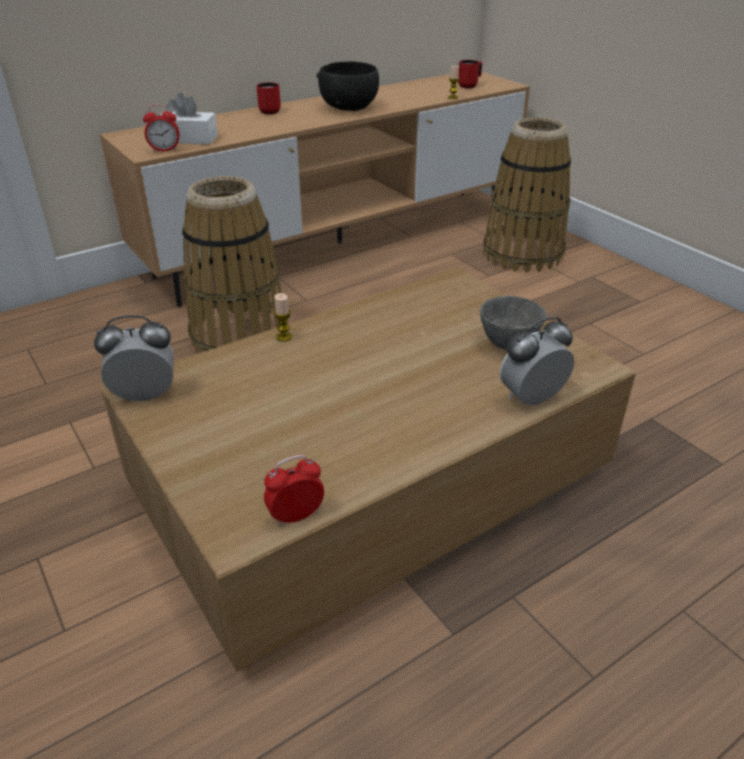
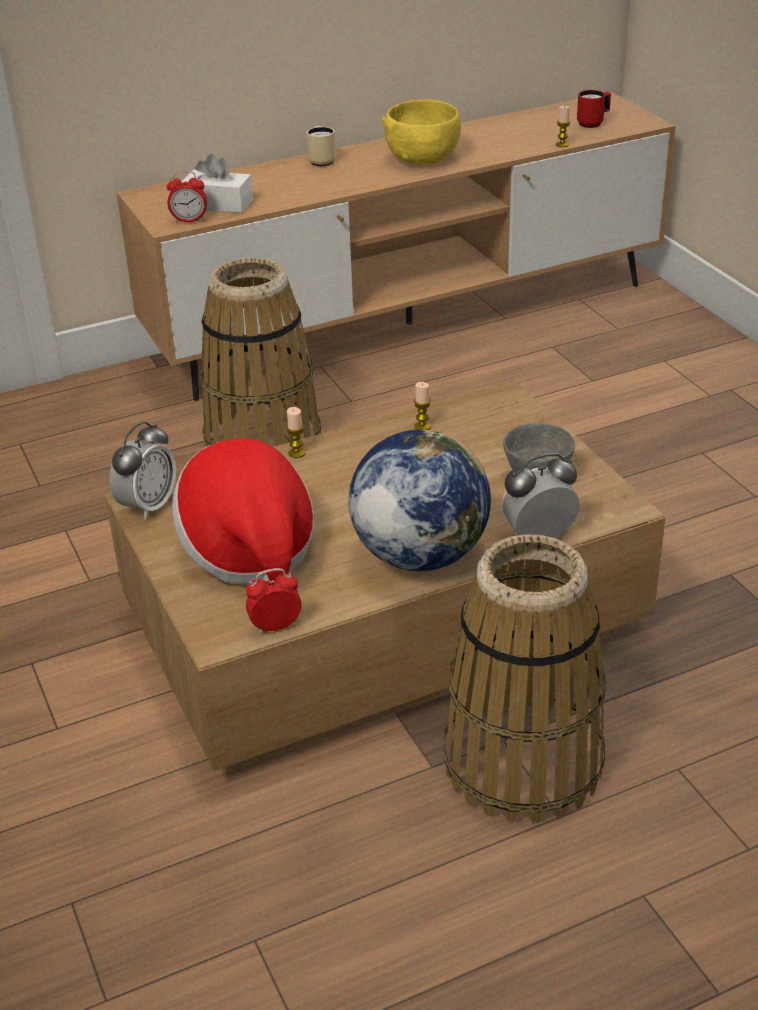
camera: 10 degrees right, 0 degrees up
alarm clock [94,315,174,402] -> alarm clock turned 120 degrees clockwise [109,421,176,520]
red mug [256,82,281,114] -> beige mug [307,126,336,167]
black bowl [317,61,379,111] -> yellow bowl [382,100,461,165]
basket [483,117,571,272] -> basket moved to [443,534,606,823]
none -> hat [172,438,314,585]
none -> globe [349,430,491,571]
none -> candle [414,382,431,430]

